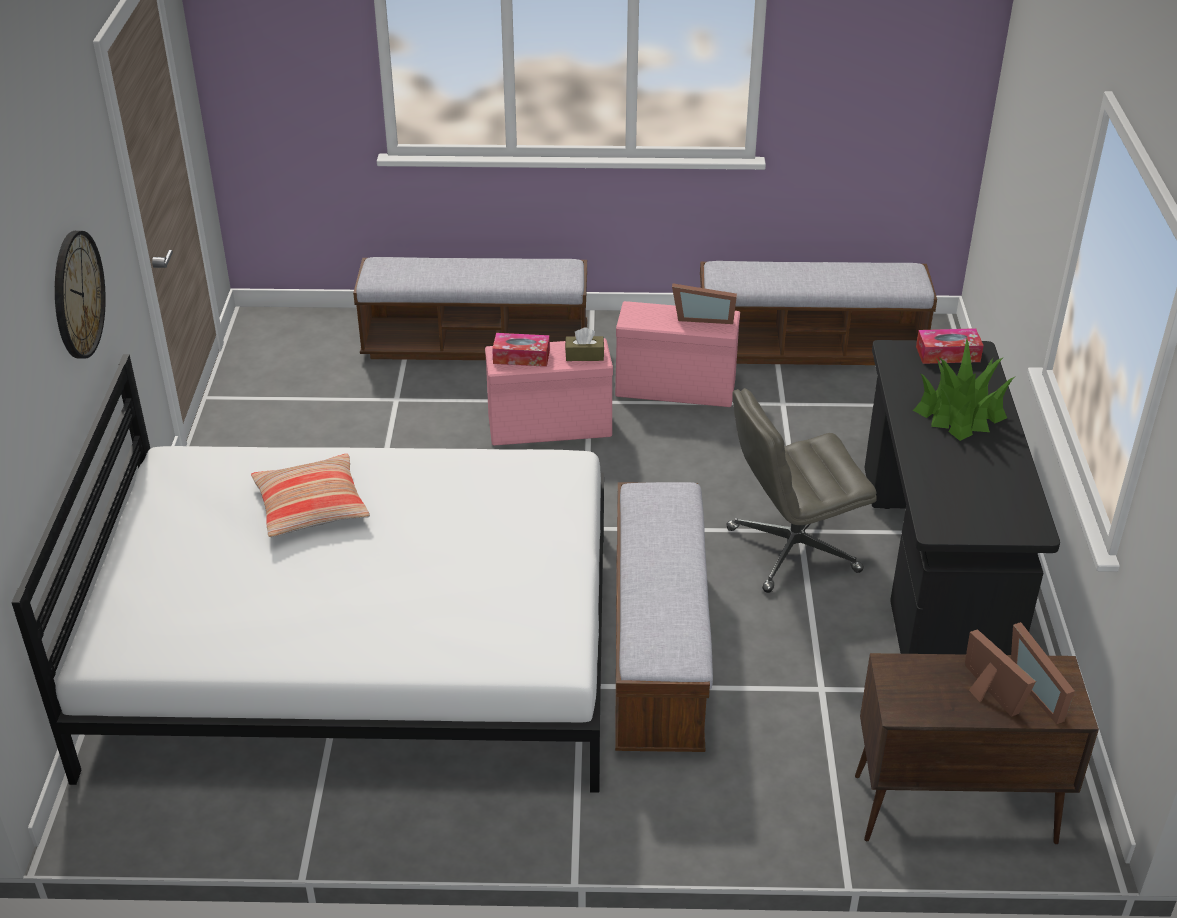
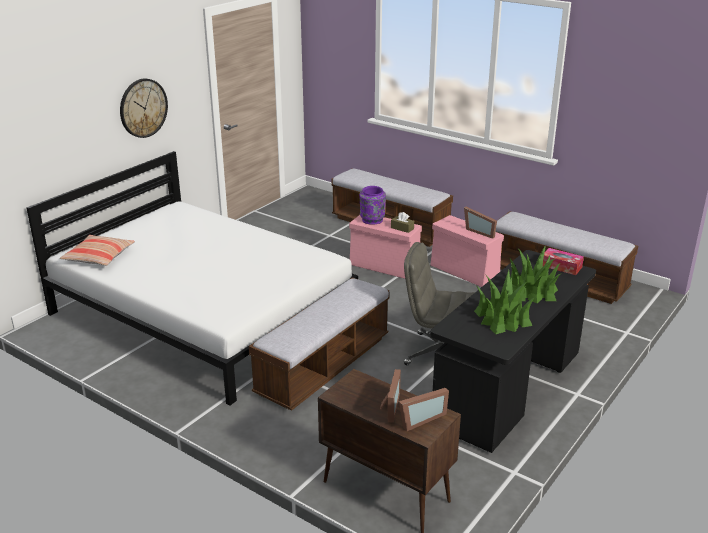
camera: 35 degrees right, 10 degrees down
pillow [251,454,370,537] -> pillow moved to [60,235,135,266]
tissue box [492,333,550,367] -> purple vase [359,186,386,225]
picture frame [1011,622,1075,724] -> picture frame turned 135 degrees counterclockwise [399,388,449,431]
none -> potted plant [474,270,535,334]

